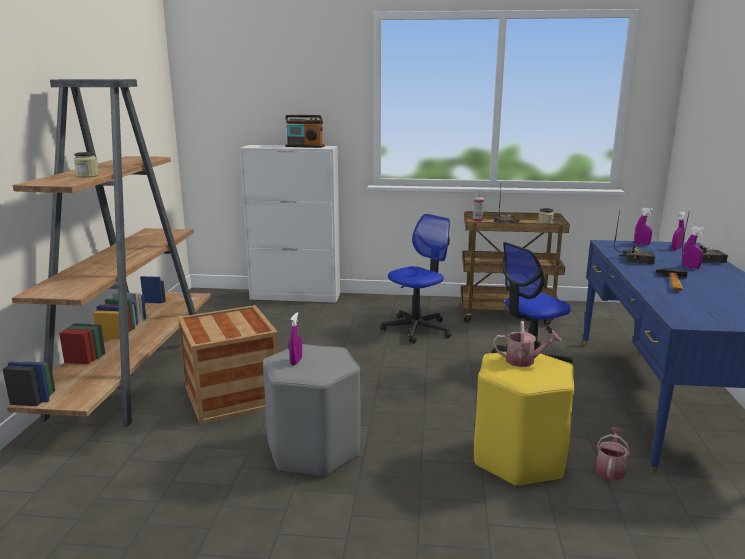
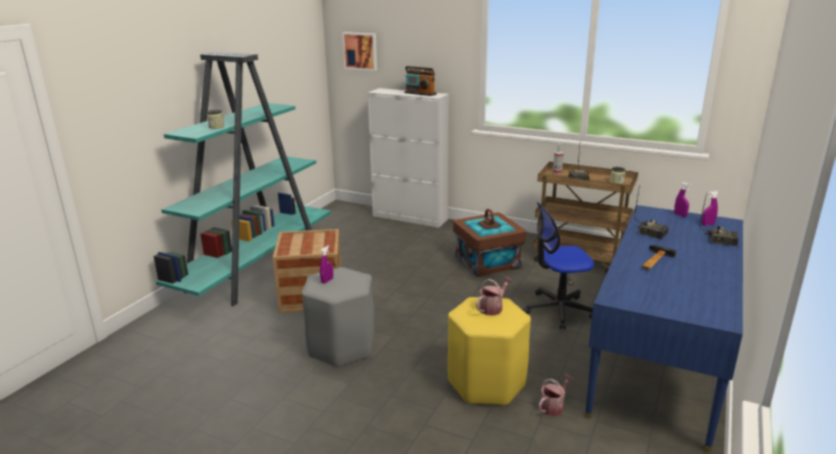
camera: 20 degrees right, 5 degrees up
brown bookcase [3,79,211,427] -> turquoise bookcase [154,52,331,306]
office chair [381,214,452,344] -> brown storage box [453,209,526,277]
watering can [493,321,562,367] -> watering can turned 75 degrees counterclockwise [476,277,513,316]
purple spray bottle [682,226,705,269] -> none
none -> picture [342,32,377,71]

